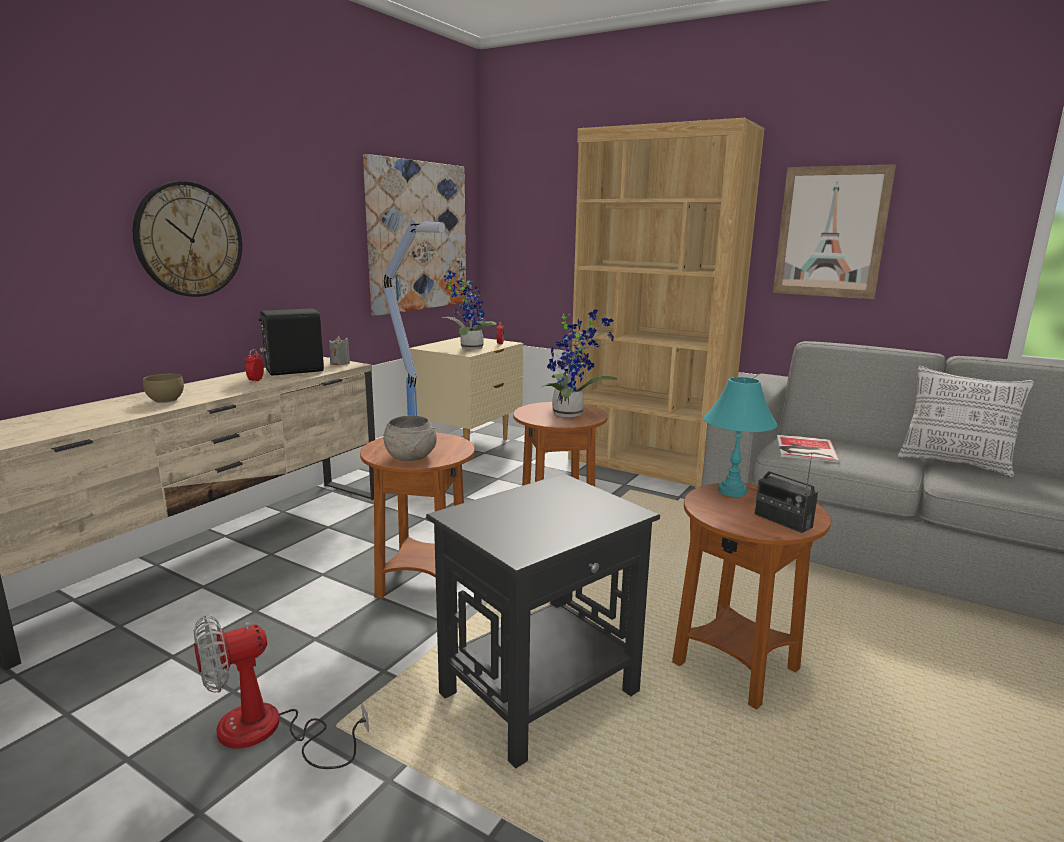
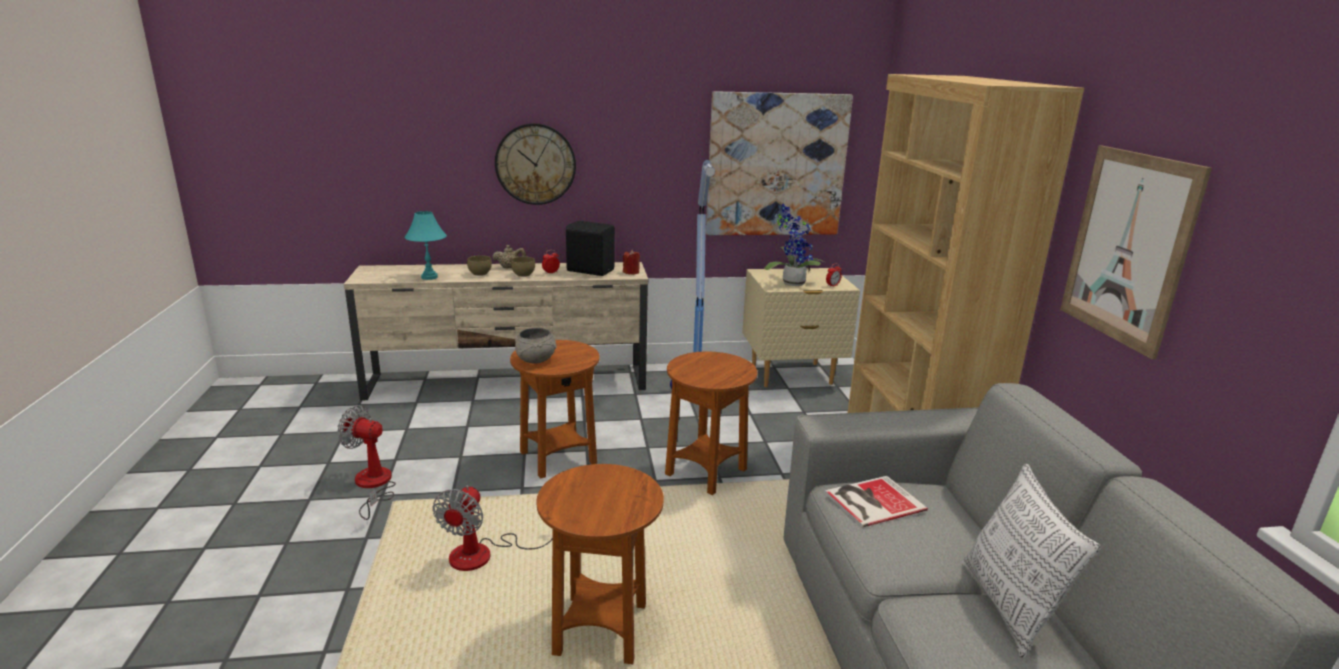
camera: 50 degrees right, 5 degrees up
grey candle [329,336,350,365] -> red candle [623,250,640,275]
black side table [426,474,660,768] -> fan [433,485,553,571]
potted plant [542,309,618,417] -> none
turquoise table lamp [703,377,778,497] -> turquoise table lamp moved to [405,211,447,280]
radio [754,453,818,533] -> none
none -> beige teapot [492,245,526,268]
none -> brown bowl [511,256,535,277]

